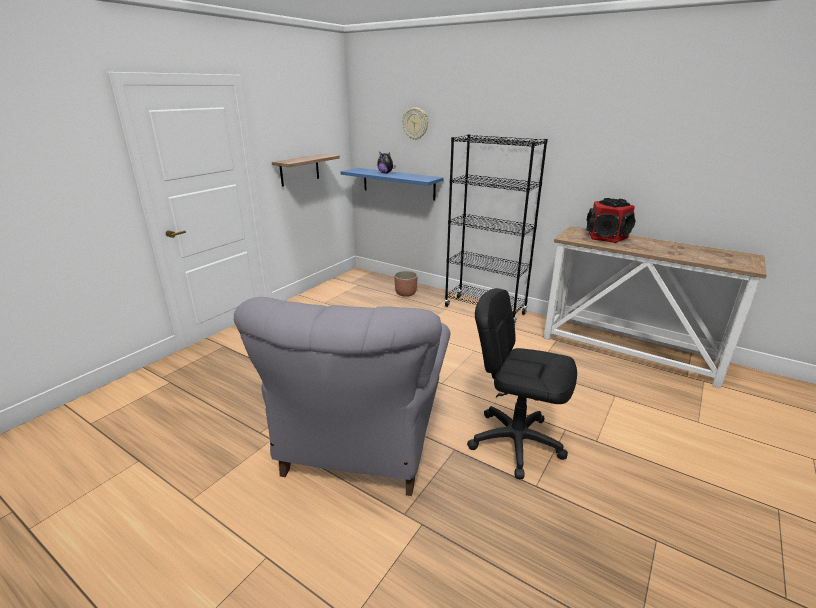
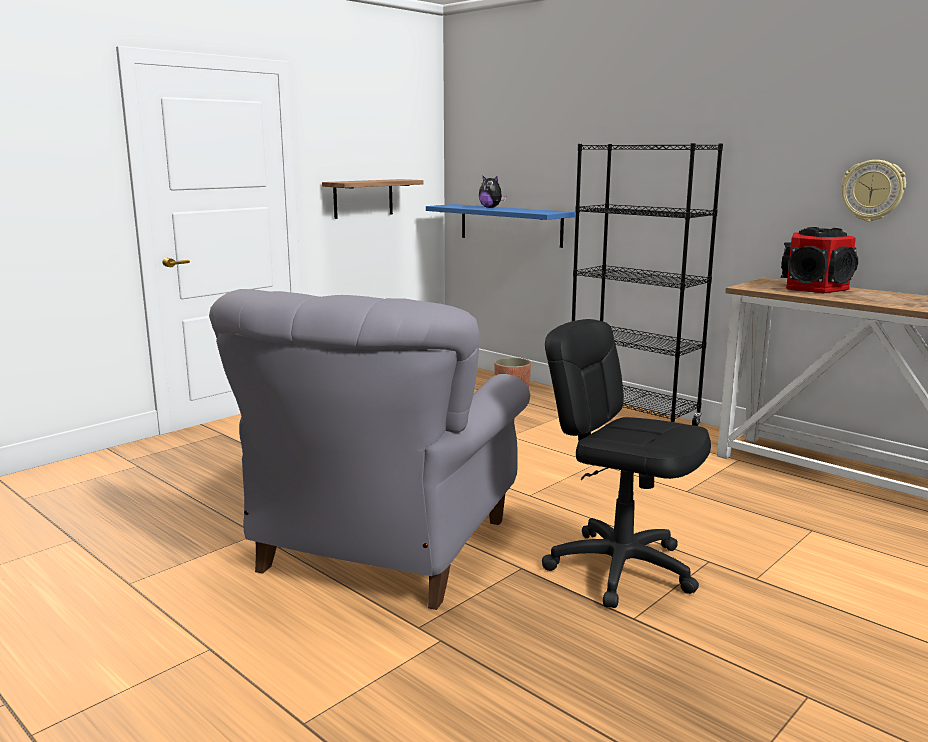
camera: 10 degrees right, 10 degrees down
wall clock [402,108,428,140] -> wall clock moved to [841,160,906,222]

